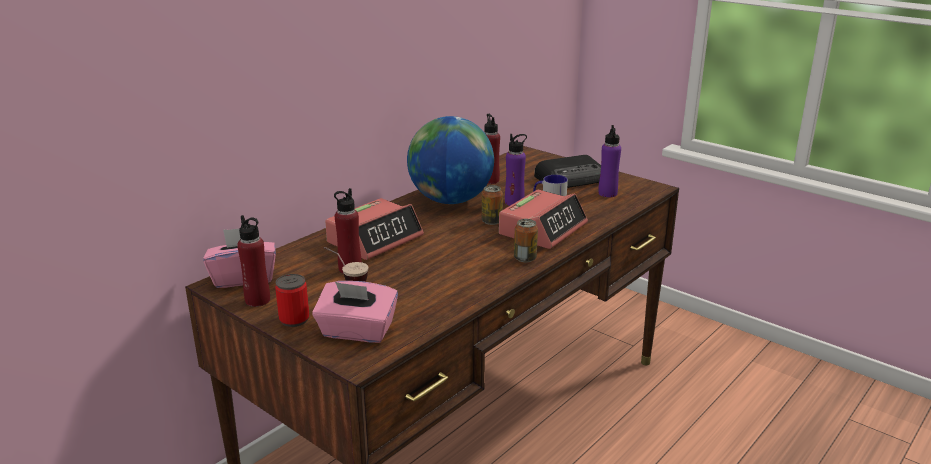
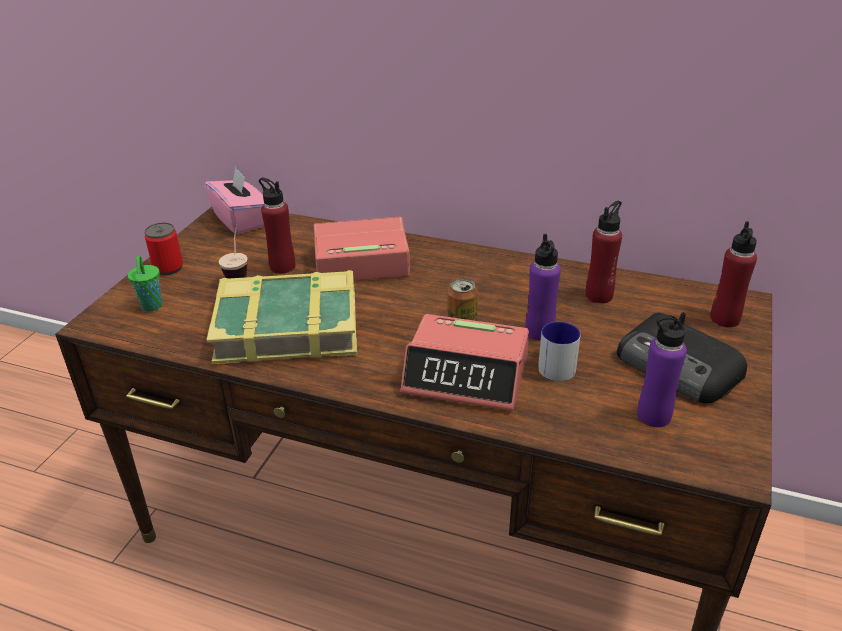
camera: 70 degrees right, 10 degrees up
red bottle [237,215,270,307] -> red bottle moved to [710,221,757,328]
pink tissue box [312,281,398,343] -> green cup [128,255,163,311]
alarm clock [325,198,424,260] -> alarm clock turned 150 degrees clockwise [313,217,410,281]
globe [407,116,494,204] -> none
can [514,219,538,262] -> none
none -> book [207,270,357,364]

